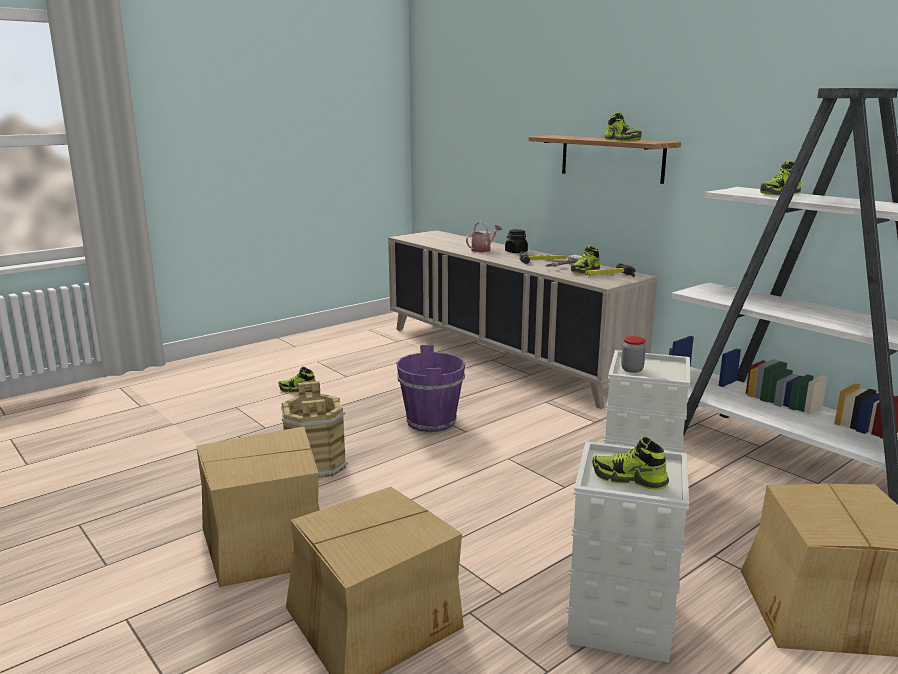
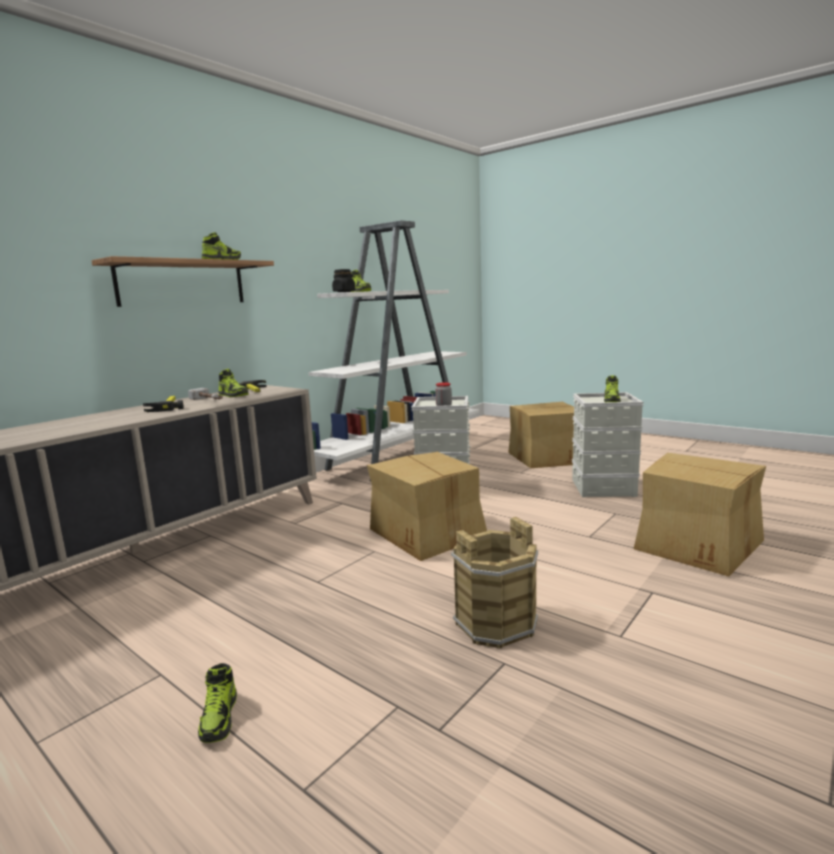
camera: 100 degrees left, 5 degrees down
cardboard box [196,426,320,587] -> cardboard box moved to [367,452,487,561]
purple bucket [396,345,466,432] -> none
watering can [466,221,502,252] -> none
black jar [505,229,528,253] -> black jar moved to [332,269,355,292]

